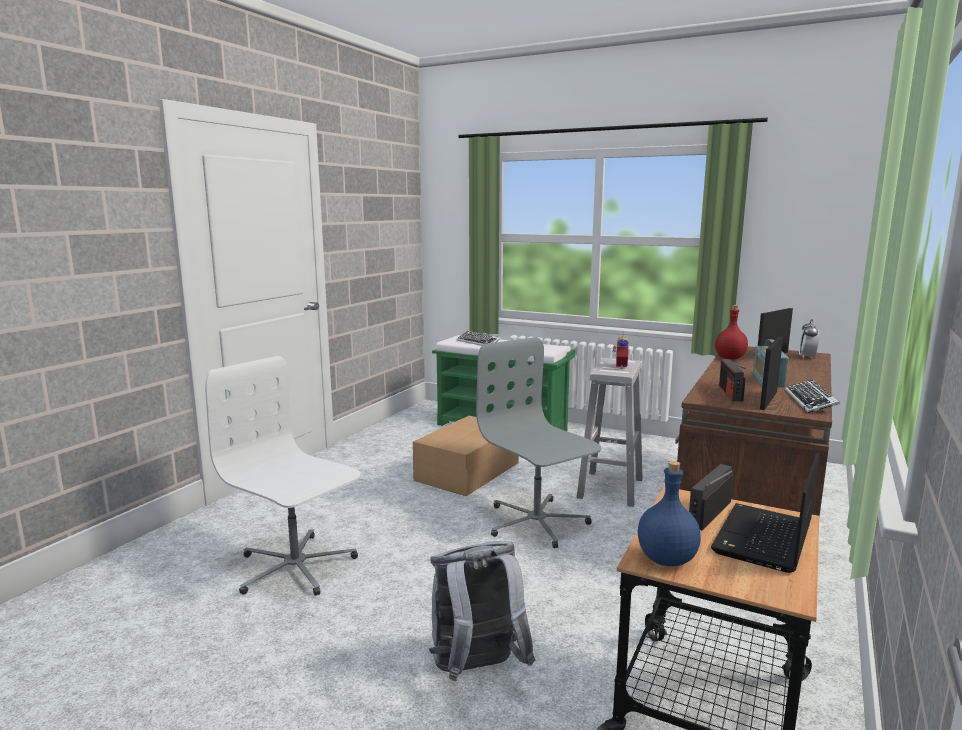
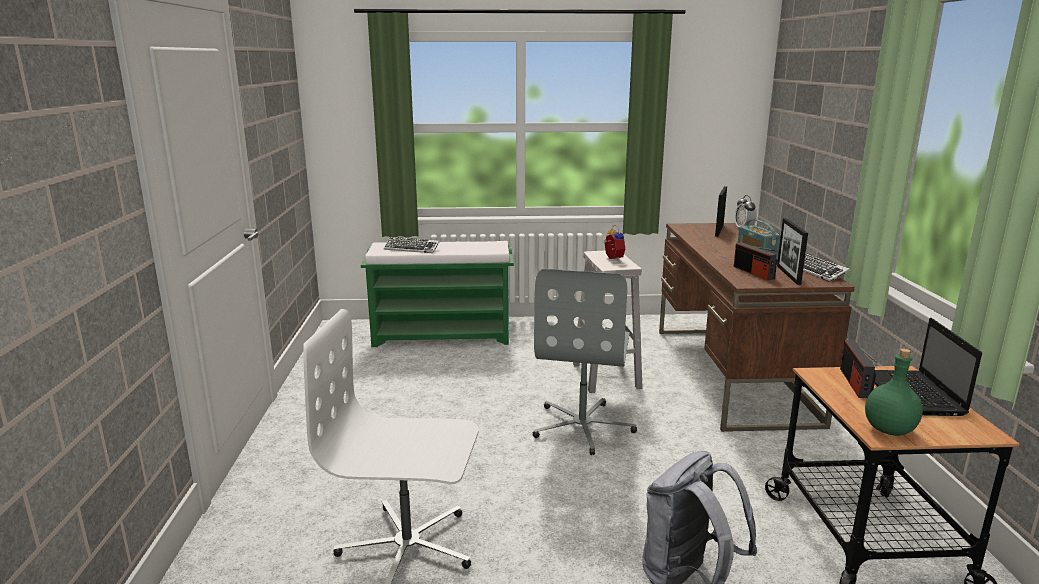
camera: 30 degrees left, 5 degrees up
cardboard box [413,416,519,496] -> none
grey office chair [476,337,601,548] -> grey office chair turned 105 degrees counterclockwise [533,269,637,455]
blue bottle [638,461,701,566] -> green bottle [865,348,923,436]
red bottle [715,305,748,359] -> none

